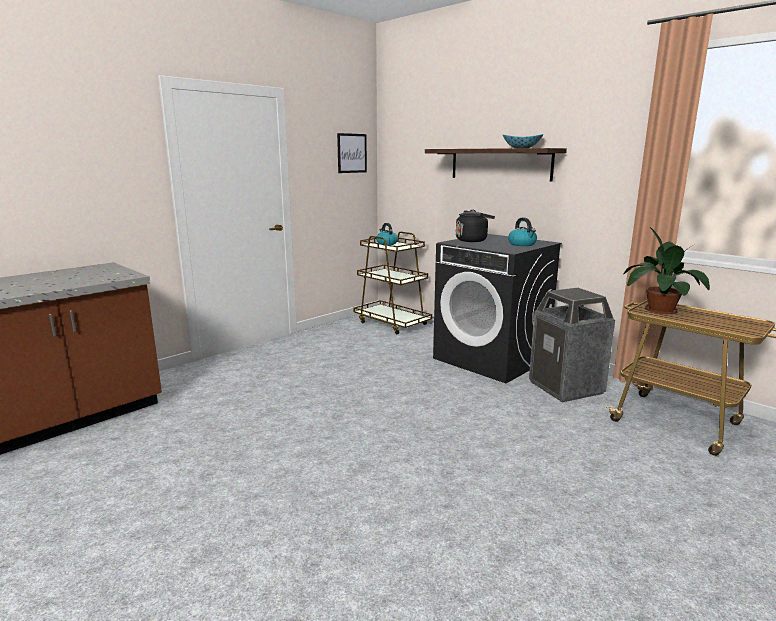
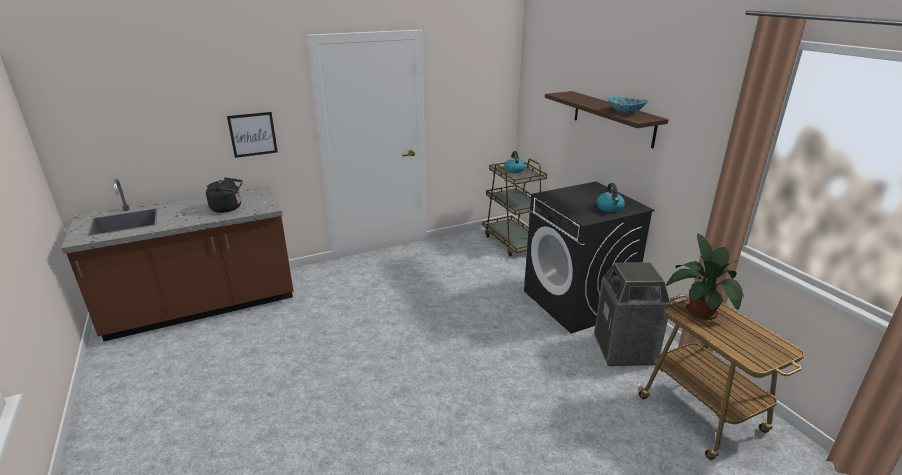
camera: 20 degrees right, 10 degrees up
picture [337,133,367,173] -> picture moved to [227,112,278,158]
black kettle [456,210,495,242] -> black kettle moved to [206,177,242,213]

